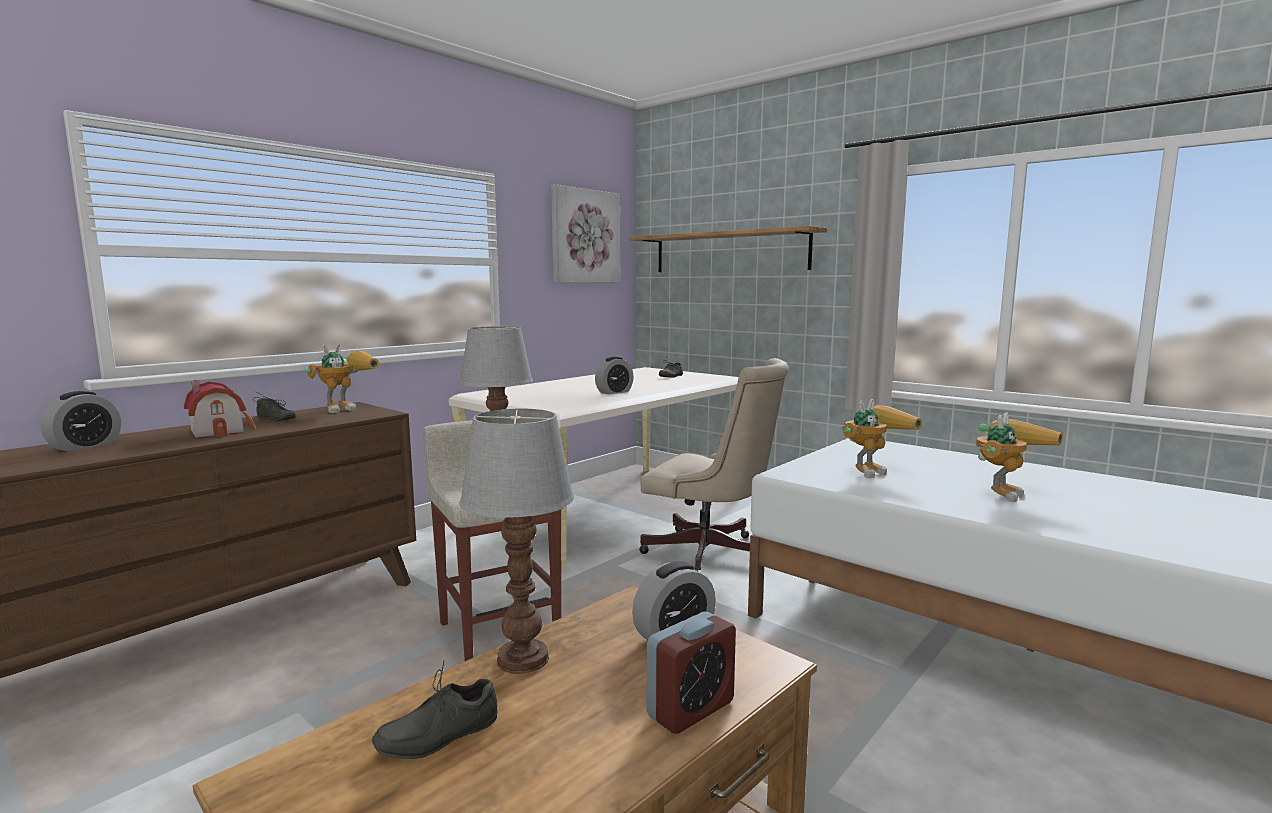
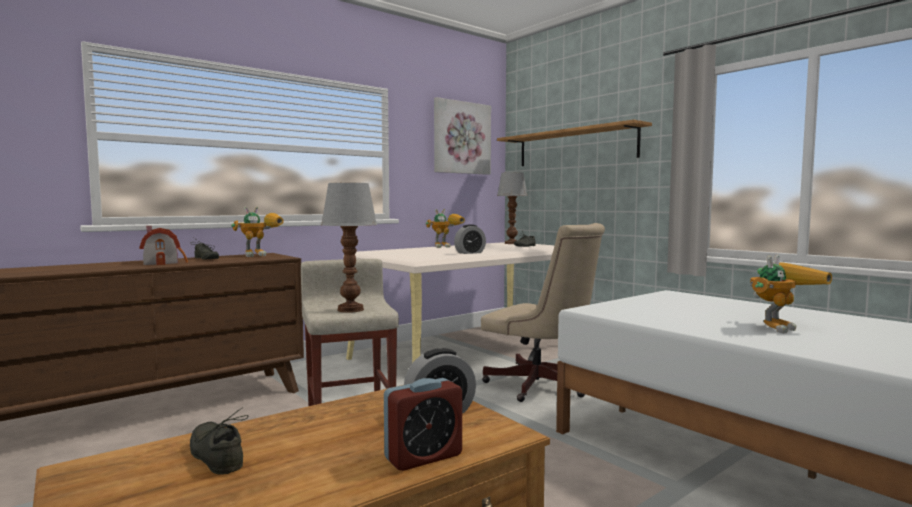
camera: 10 degrees right, 5 degrees down
alarm clock [40,391,121,452] -> none
grey shoe [372,660,498,759] -> grey shoe turned 75 degrees clockwise [190,407,249,475]
table lamp [459,409,574,674] -> table lamp moved to [497,172,528,244]
toy robot [842,399,922,478] -> toy robot moved to [426,209,465,248]

